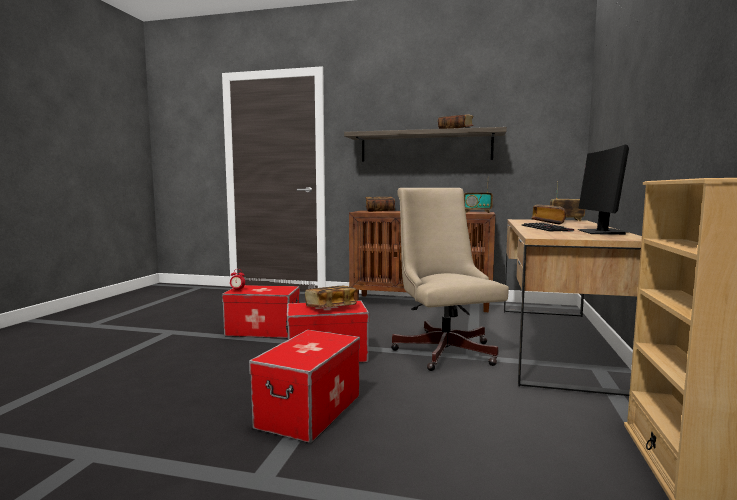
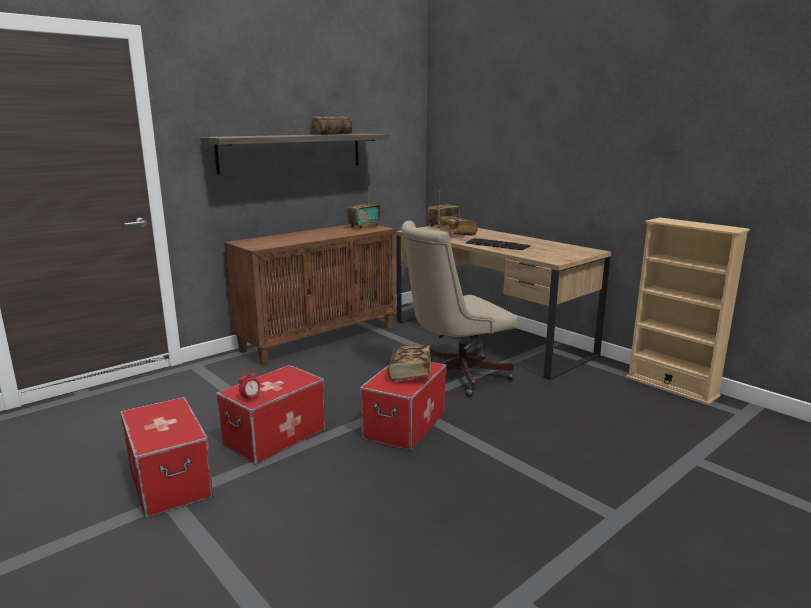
camera: 55 degrees left, 10 degrees up
storage box [249,330,360,443] -> storage box moved to [120,397,213,518]
book [366,197,395,212] -> none
beige office chair [391,188,509,371] -> beige office chair turned 45 degrees counterclockwise [401,221,518,397]
monitor [577,145,629,235] -> none

